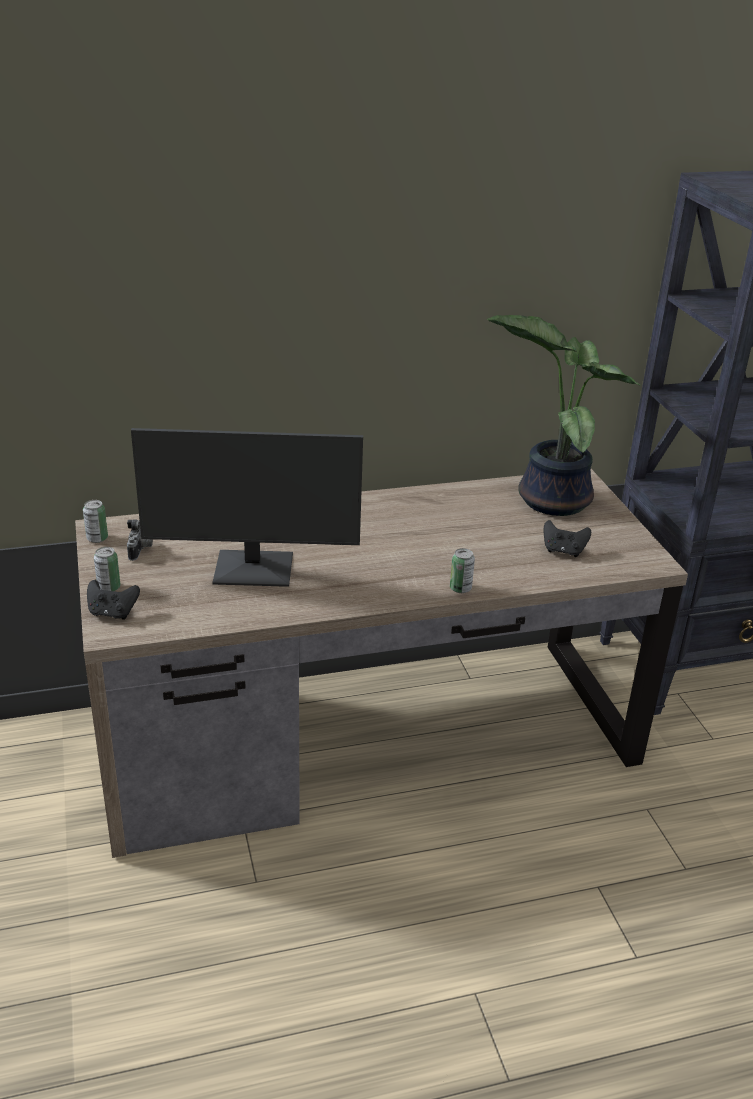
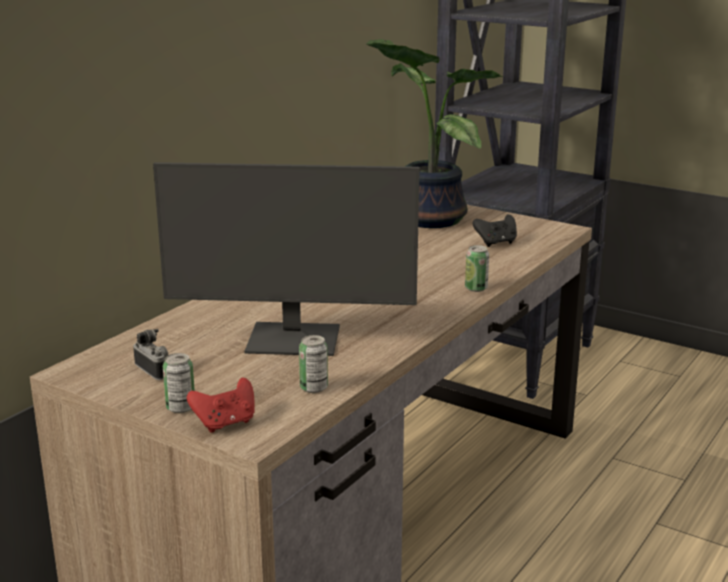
camera: 40 degrees left, 10 degrees down
can [83,500,108,543] -> can moved to [299,335,328,393]
black game controller [87,580,140,620] -> red game controller [187,378,255,432]
monitor [131,428,363,587] -> monitor turned 45 degrees clockwise [153,162,420,356]

